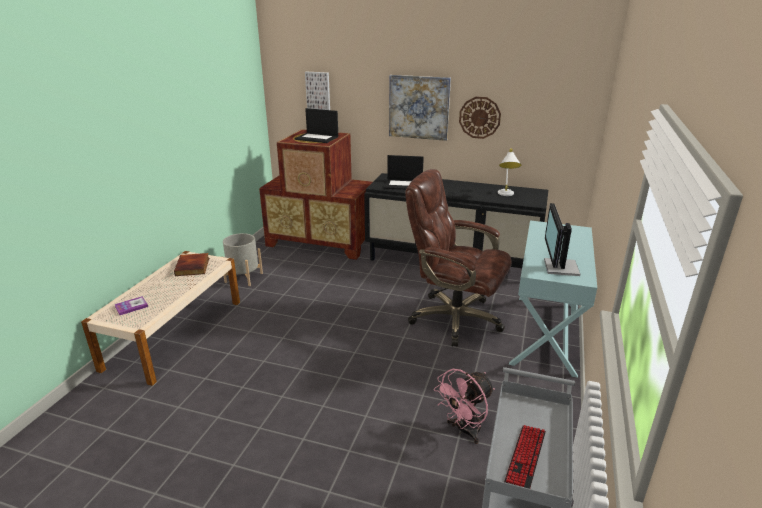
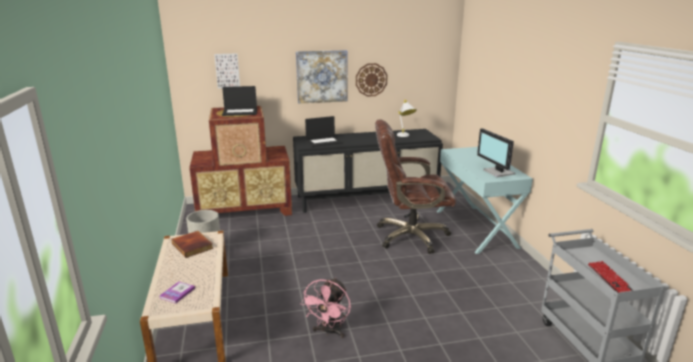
camera: 30 degrees left, 5 degrees down
pink fan [434,369,495,444] -> pink fan moved to [301,278,351,338]

